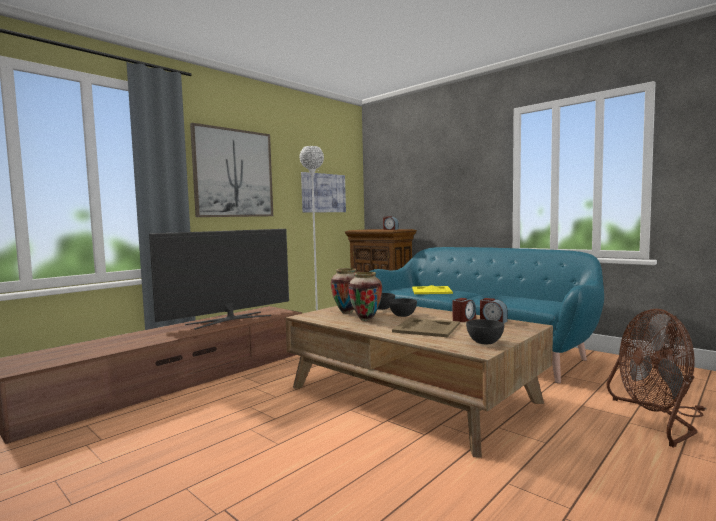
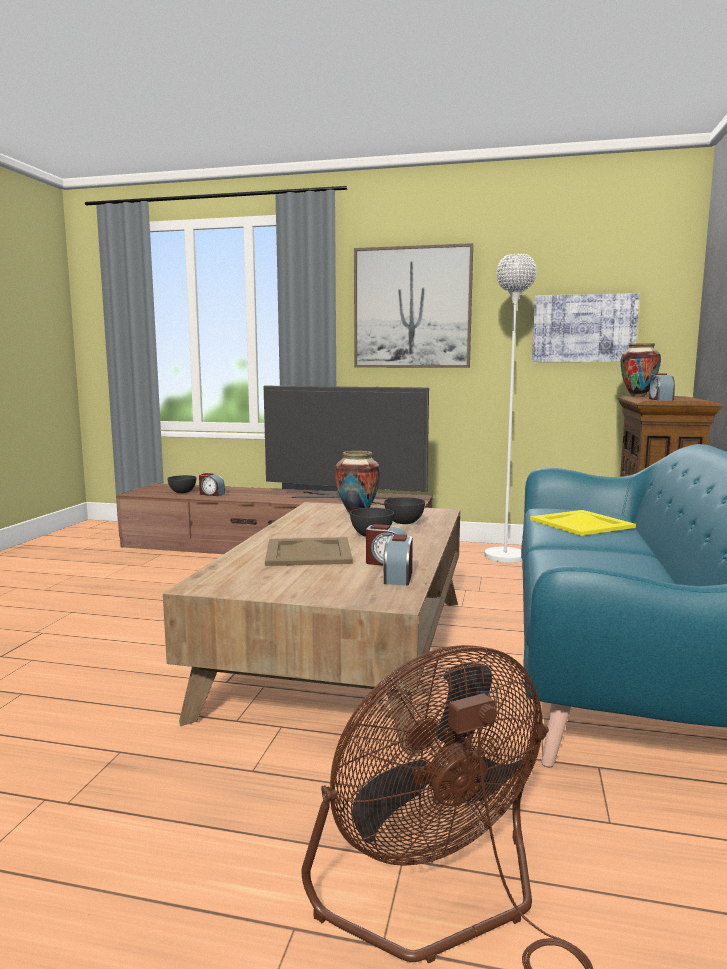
camera: 60 degrees right, 5 degrees up
vase [348,272,382,321] -> vase moved to [621,343,661,397]
grey bowl [466,319,504,344] -> grey bowl moved to [167,475,196,493]
none -> alarm clock [199,473,225,496]

